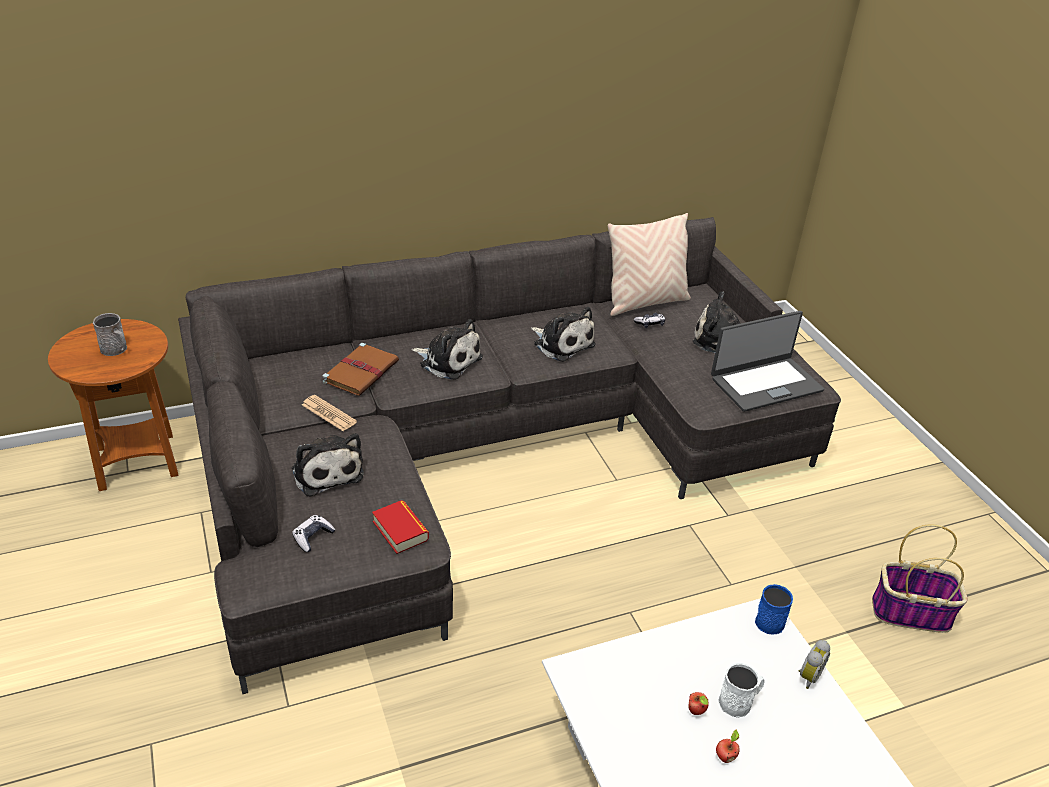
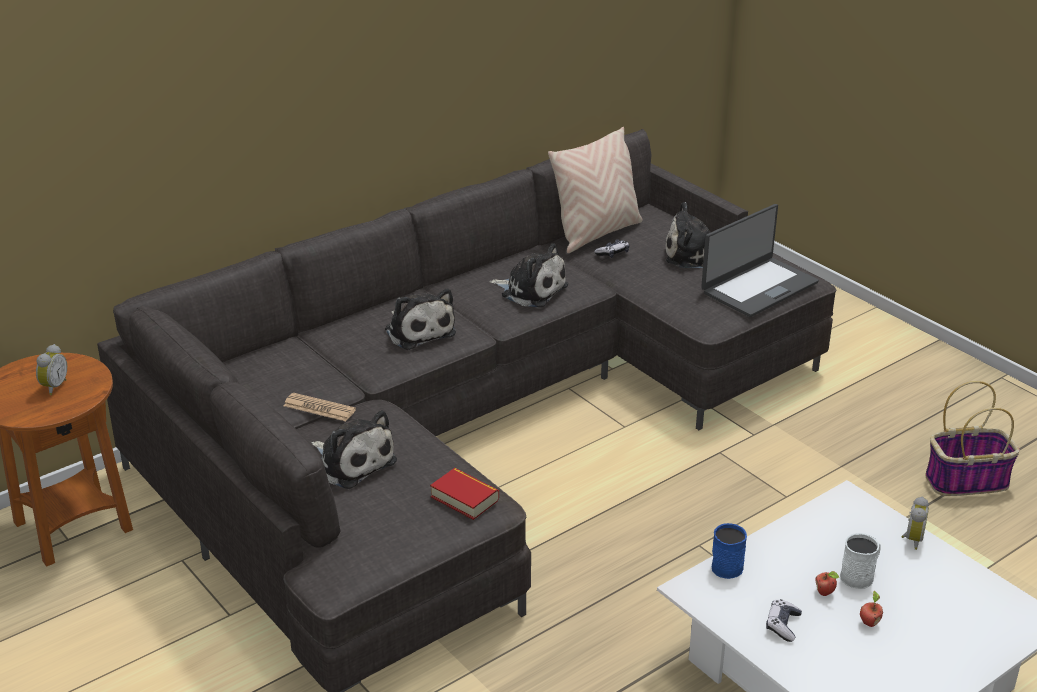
camera: 15 degrees left, 5 degrees down
grey mug [93,313,127,356] -> alarm clock [36,344,67,395]
game controller [292,515,335,552] -> game controller moved to [766,599,802,642]
brown book [322,343,399,396] -> none
plush toy [411,319,483,380] -> plush toy turned 45 degrees clockwise [385,288,456,350]
blue mug [755,584,793,634] -> blue mug moved to [712,523,747,579]

